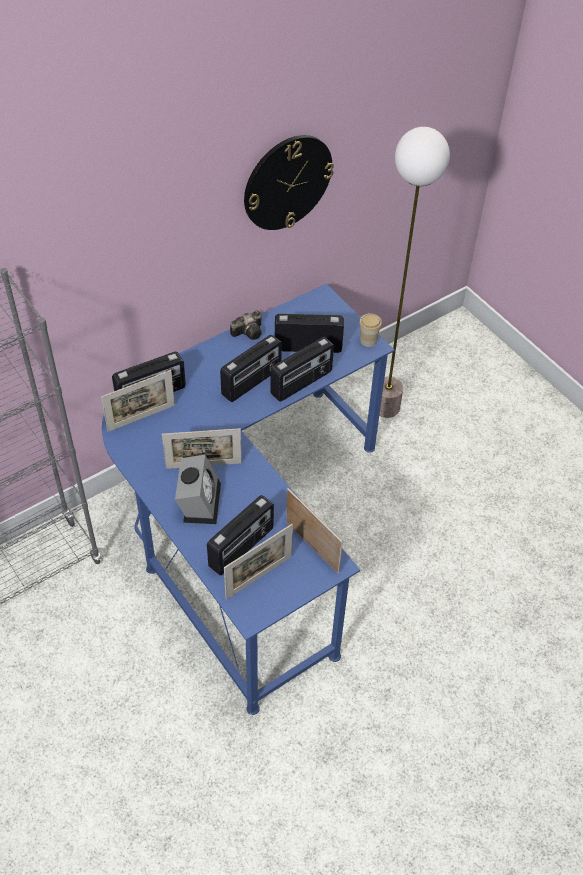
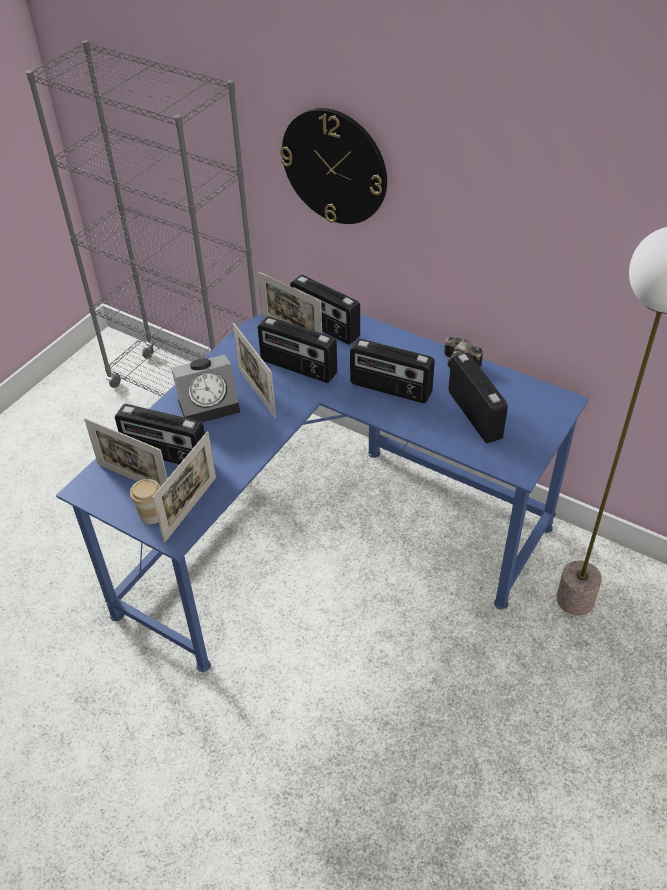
camera: 70 degrees right, 5 degrees down
wall clock [244,135,334,230] -> wall clock moved to [280,108,387,224]
radio [270,337,334,402] -> radio moved to [258,316,337,383]
cup [359,313,382,347] -> cup moved to [130,479,161,524]

